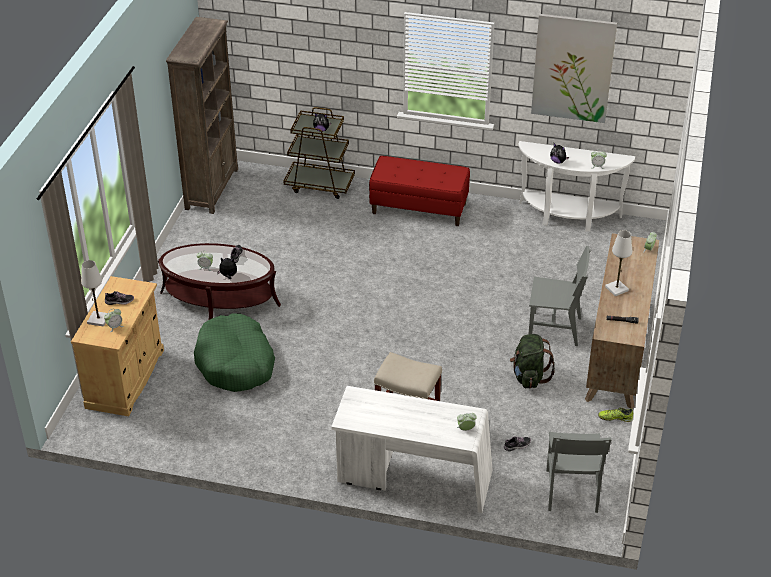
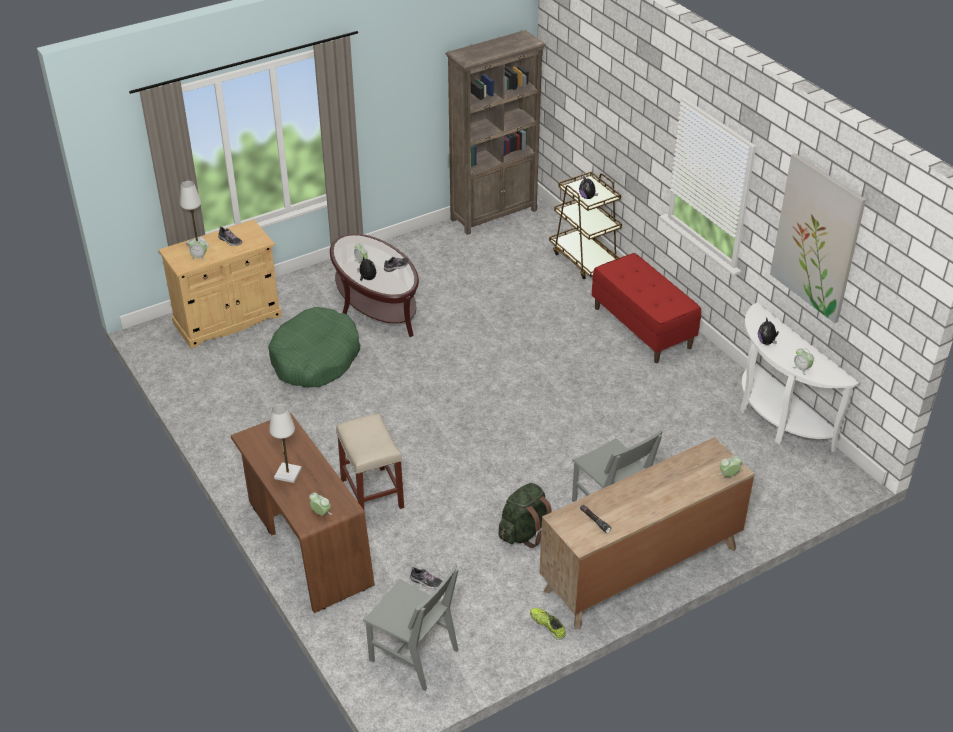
camera: 45 degrees right, 0 degrees up
white desk [331,386,493,513] -> brown desk [231,412,375,613]
grey chair [546,432,612,513] -> grey chair turned 105 degrees counterclockwise [363,563,459,691]
white table lamp [605,230,632,296] -> white table lamp moved to [269,404,302,483]

